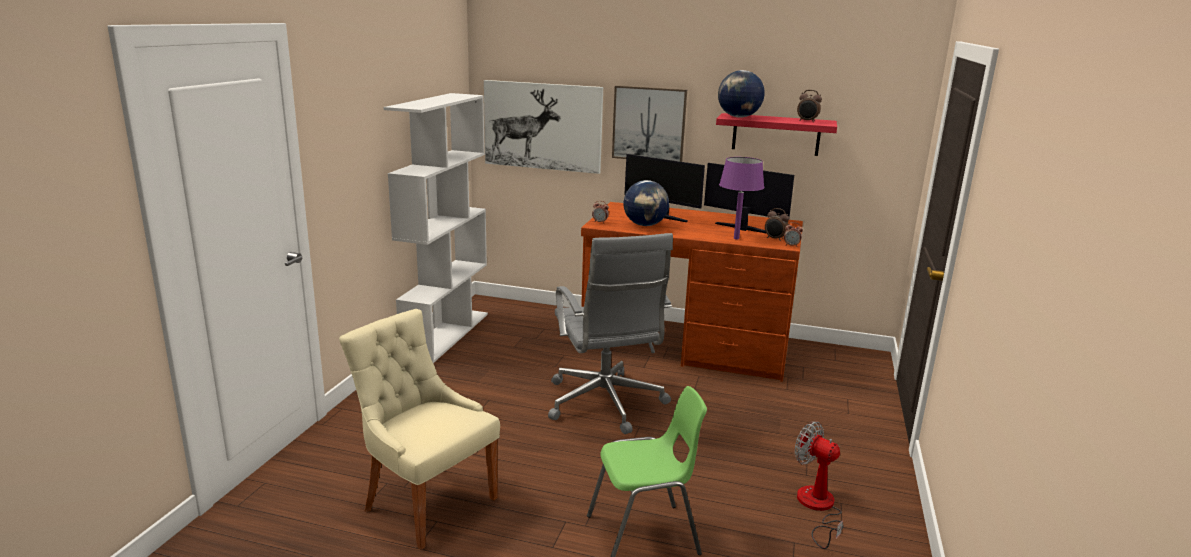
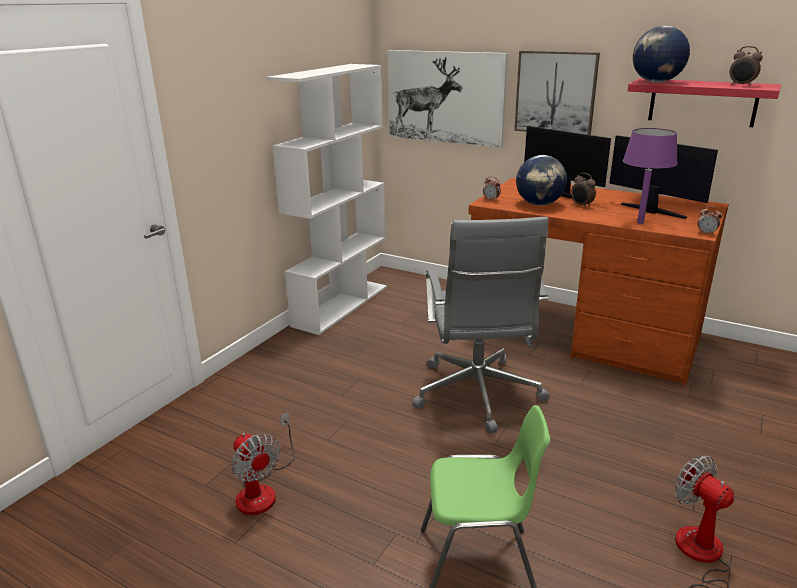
camera: 15 degrees right, 5 degrees up
beige chair [339,309,500,550] -> fan [231,412,295,515]
alarm clock [765,208,789,241] -> alarm clock moved to [571,173,596,208]

